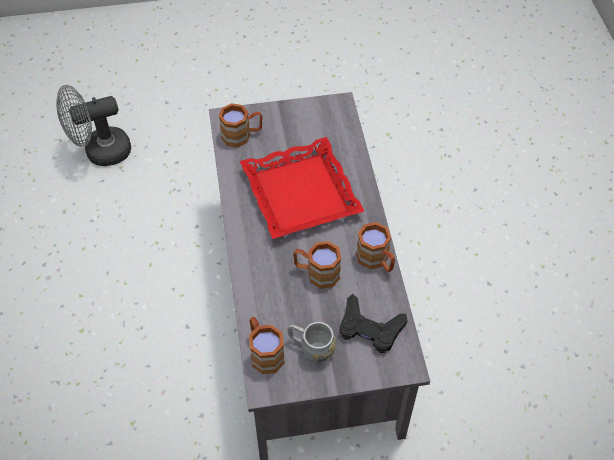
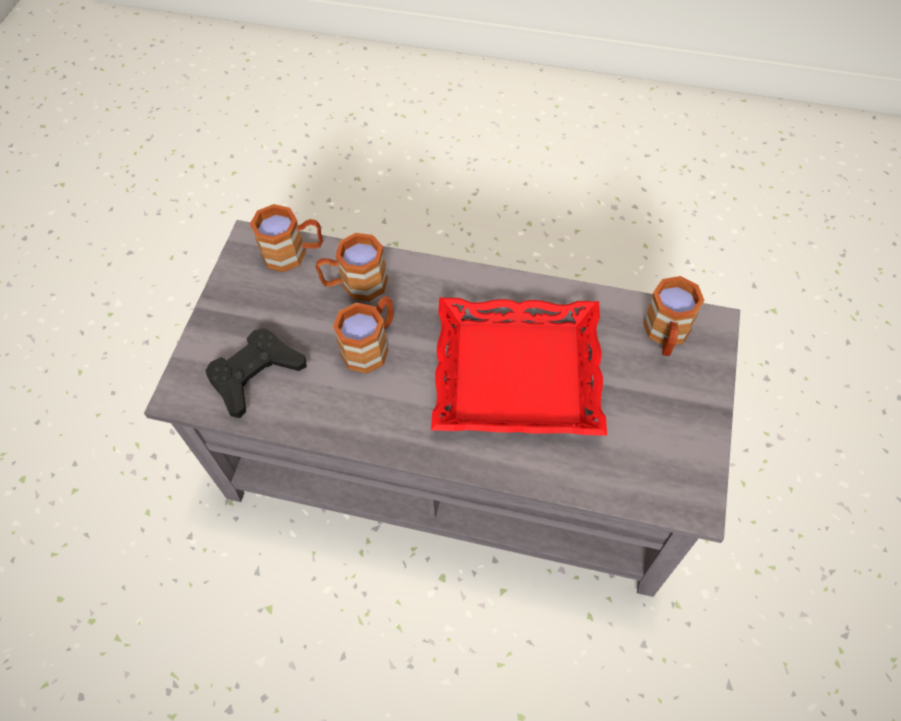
camera: 115 degrees right, 5 degrees up
grey fan [56,85,131,166] -> none
grey mug [288,322,335,363] -> none
brown mug [356,222,395,272] -> brown mug moved to [316,233,388,301]

